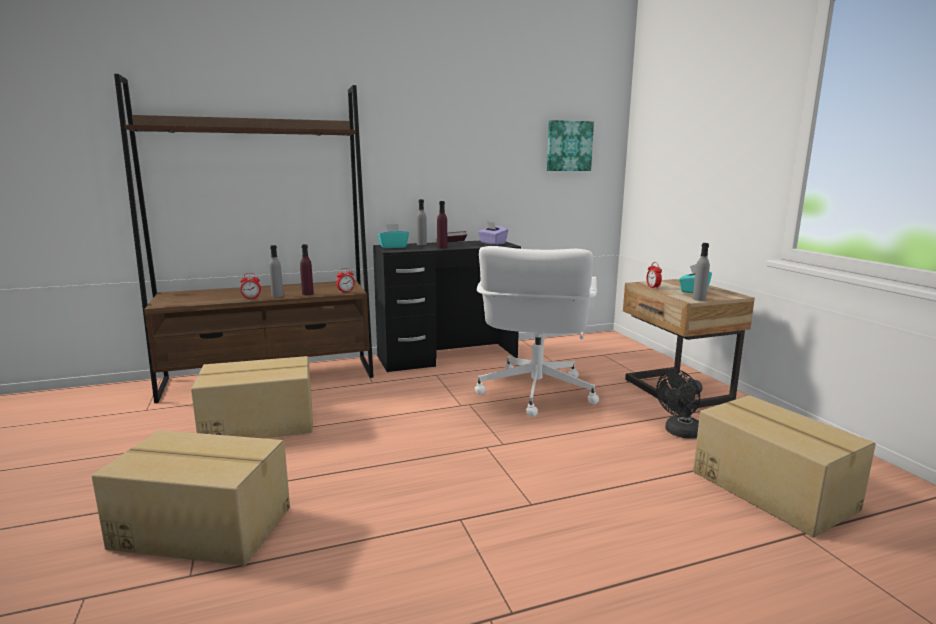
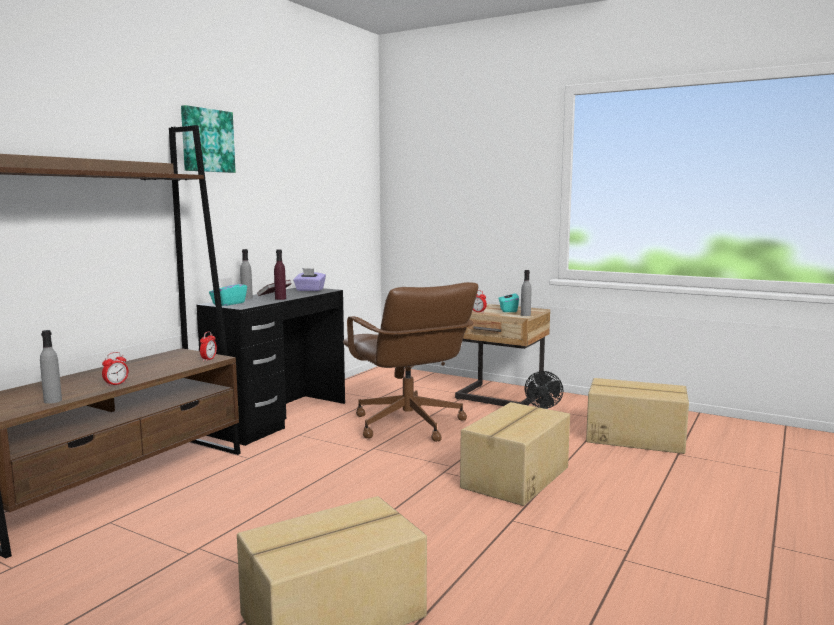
camera: 40 degrees left, 5 degrees down
cardboard box [191,356,313,438] -> cardboard box moved to [460,402,570,506]
grey bottle [269,245,283,297] -> grey bottle moved to [40,330,62,404]
purple bottle [300,244,314,295] -> none
white office chair [475,246,599,417] -> brown office chair [343,282,478,442]
picture [547,120,594,171] -> picture moved to [181,105,236,173]

